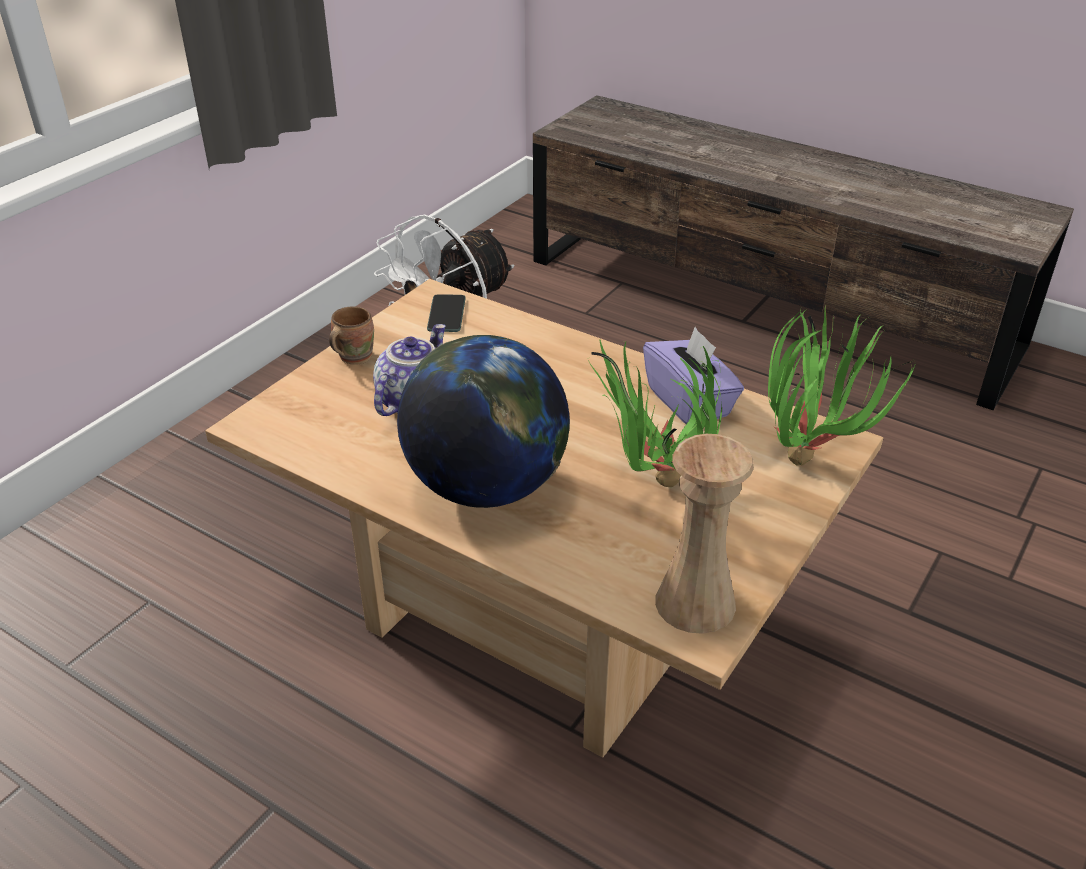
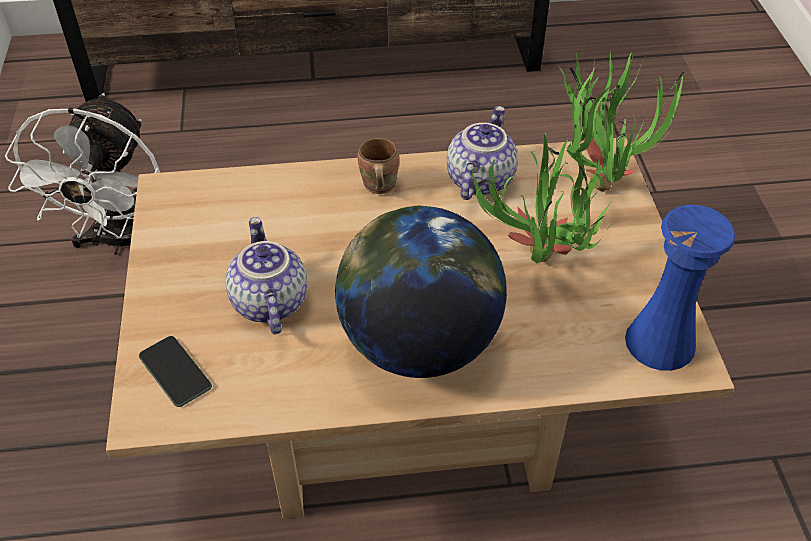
camera: 40 degrees left, 10 degrees up
brown mug [329,307,374,365] -> brown mug moved to [358,138,399,194]
phone [427,294,465,332] -> phone moved to [139,336,212,407]
purple tissue box [643,327,744,424] -> teapot [447,106,518,200]
beige vase [655,434,754,634] -> blue vase [625,205,735,371]

